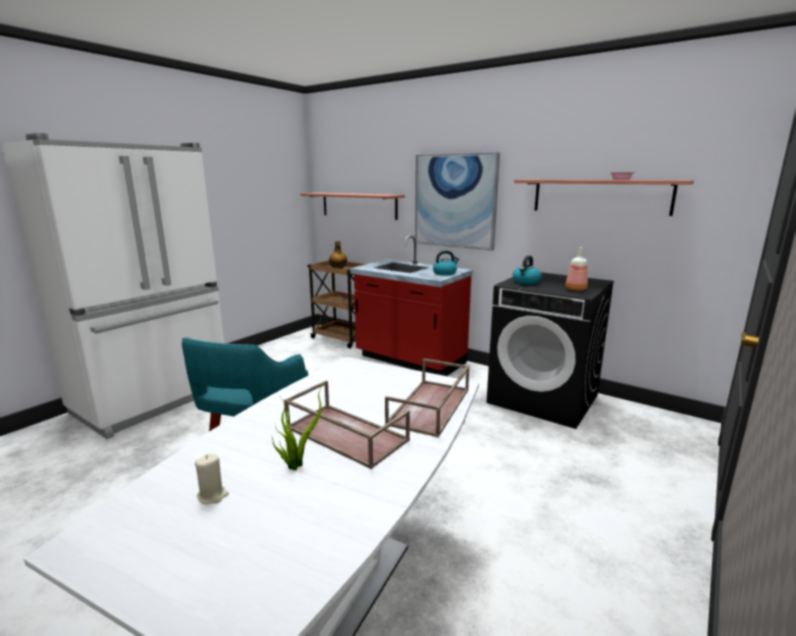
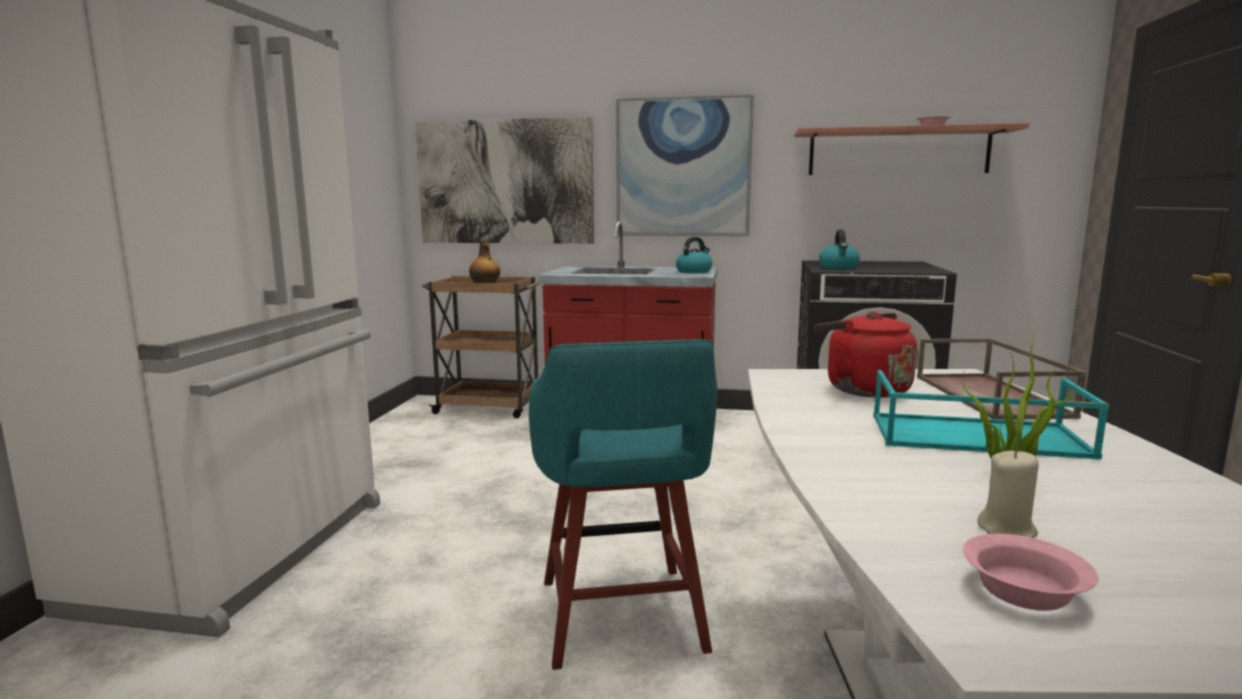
camera: 25 degrees left, 5 degrees down
brown tray [284,381,410,469] -> turquoise tray [873,370,1109,459]
shelf [300,193,405,220] -> picture [415,117,594,244]
bottle [566,247,588,291] -> none
none -> red kettle [814,312,917,398]
none -> pink bowl [963,534,1098,611]

